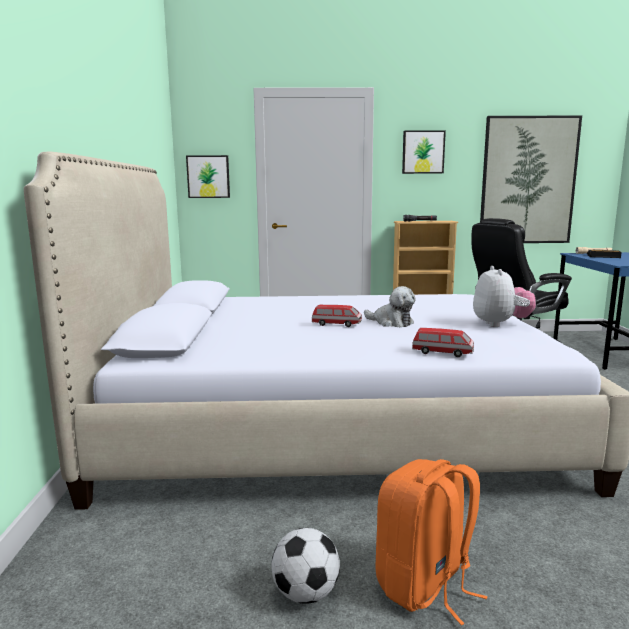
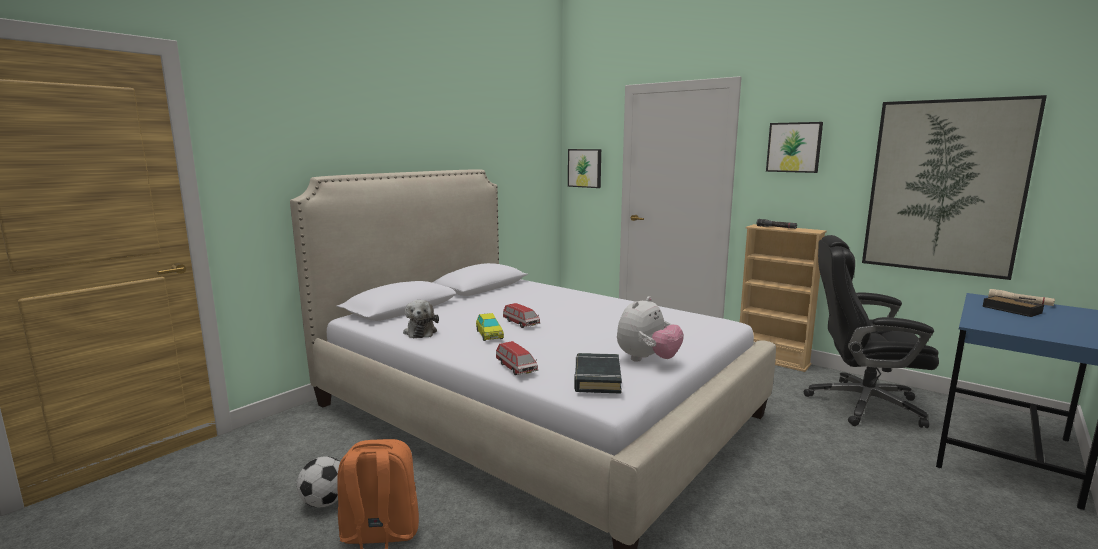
camera: 40 degrees right, 0 degrees up
plush toy [364,286,416,327] -> plush toy moved to [403,300,439,338]
none -> toy car [476,313,504,341]
none -> black book [574,353,622,394]

